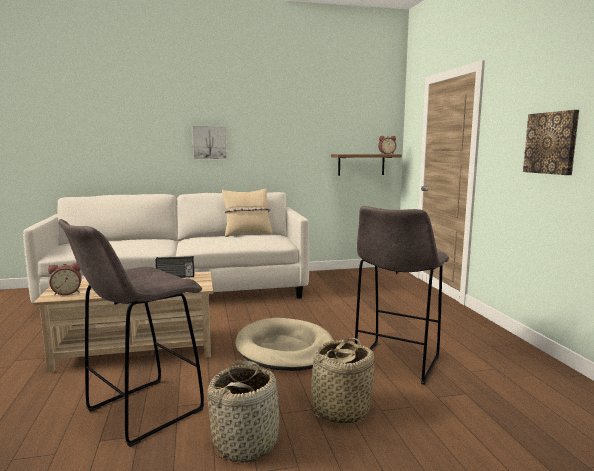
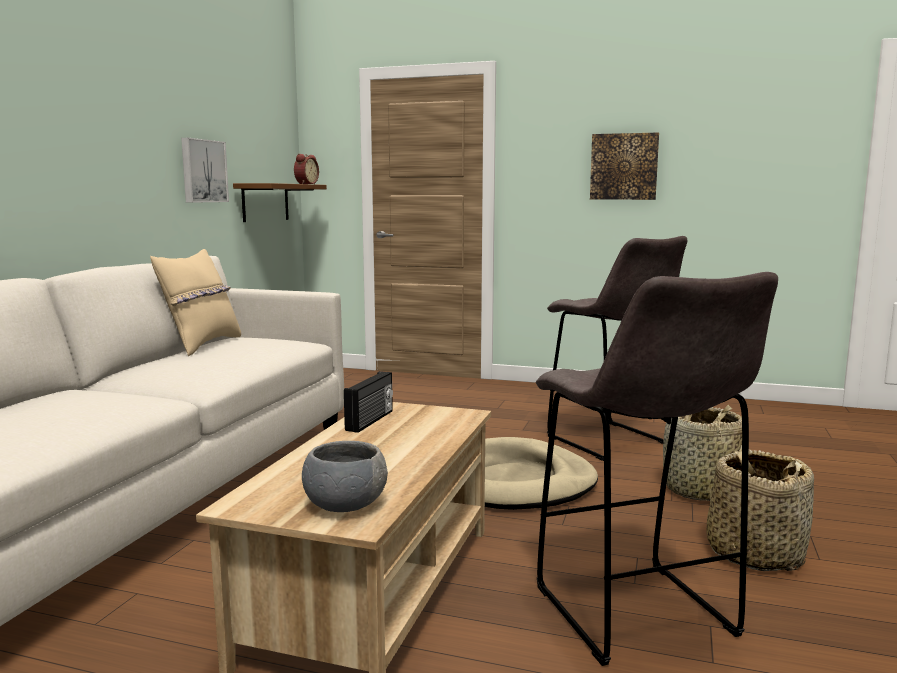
camera: 60 degrees left, 0 degrees up
alarm clock [48,263,82,295] -> grey bowl [302,441,388,512]
picture [192,125,227,160] -> picture moved to [181,138,229,203]

